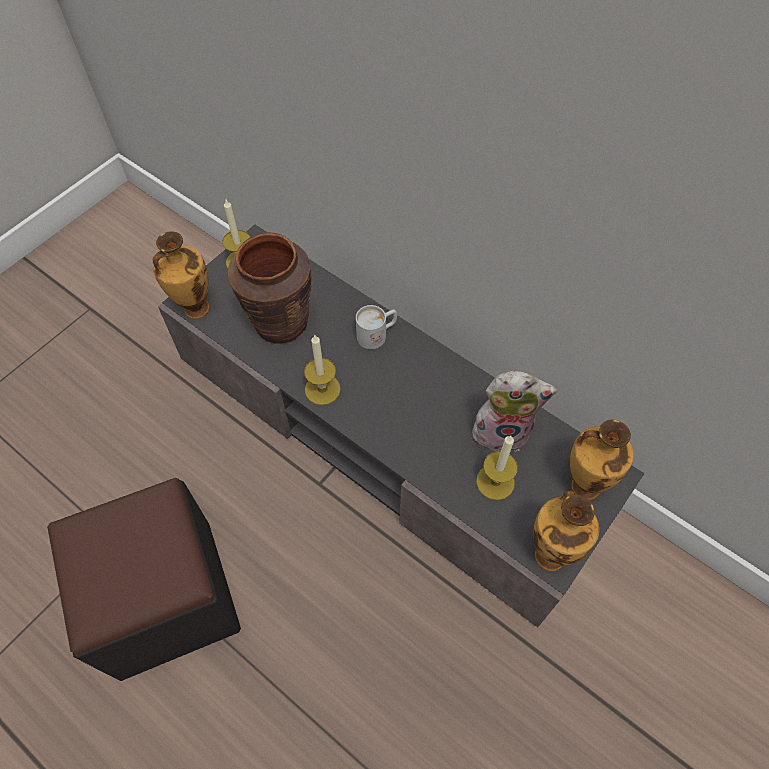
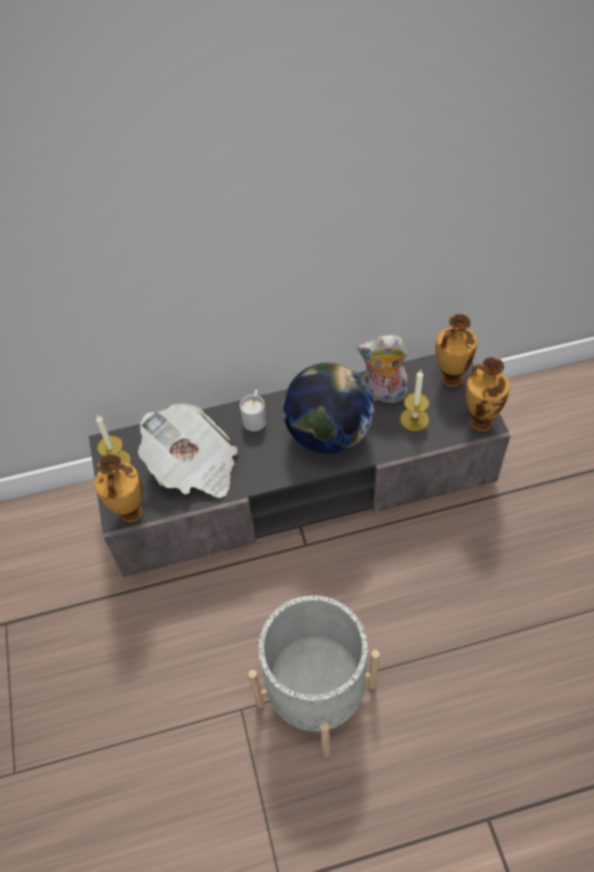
camera: 50 degrees left, 5 degrees down
black ottoman [47,478,241,681] -> grey planter [248,595,380,757]
brown vase [228,232,311,343] -> newspaper [138,404,237,498]
candle [304,334,341,405] -> none
plush toy [471,371,557,452] -> plush toy turned 120 degrees counterclockwise [357,335,409,403]
none -> globe [283,363,374,454]

